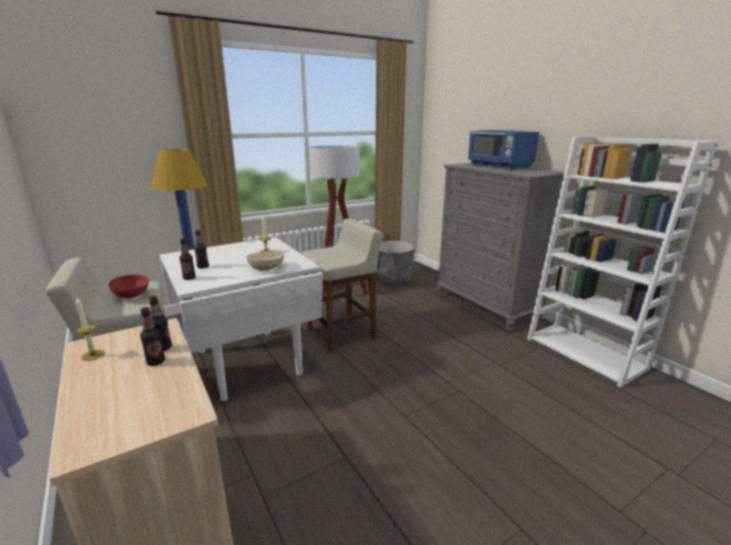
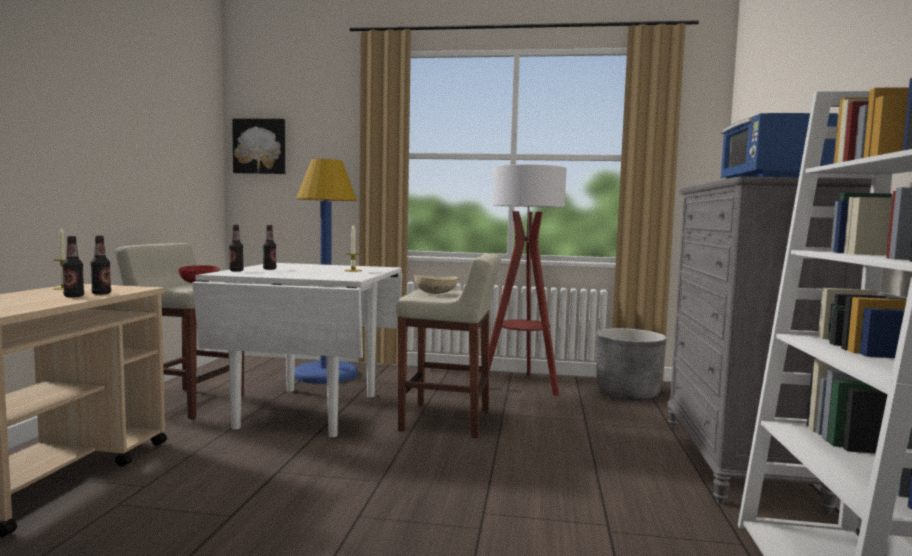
camera: 40 degrees right, 15 degrees down
beige bowl [246,250,284,271] -> beige bowl moved to [414,275,459,294]
none -> picture [232,119,285,174]

